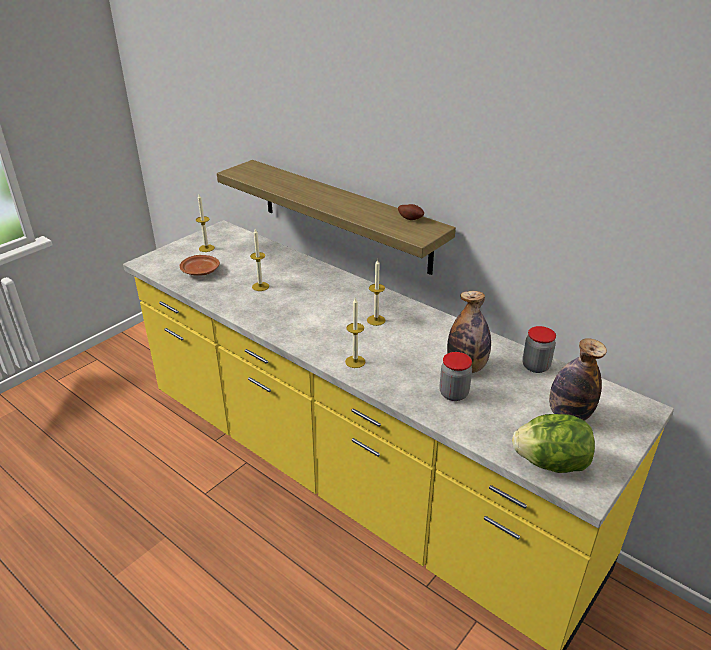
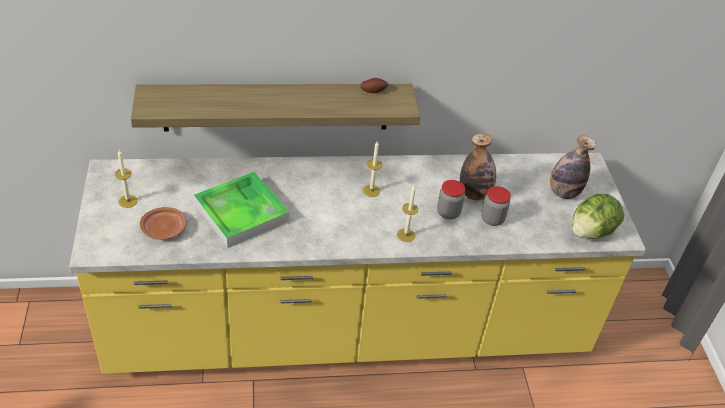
camera: 50 degrees left, 10 degrees up
candle [250,229,269,291] -> tray [194,171,289,248]
jar [522,326,556,373] -> jar moved to [437,180,465,220]

